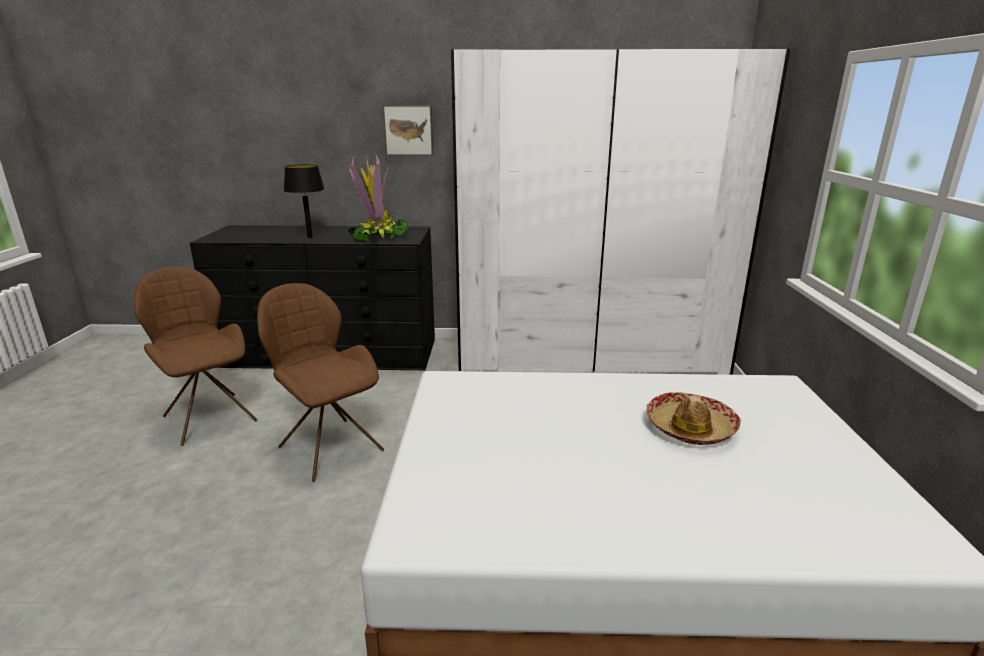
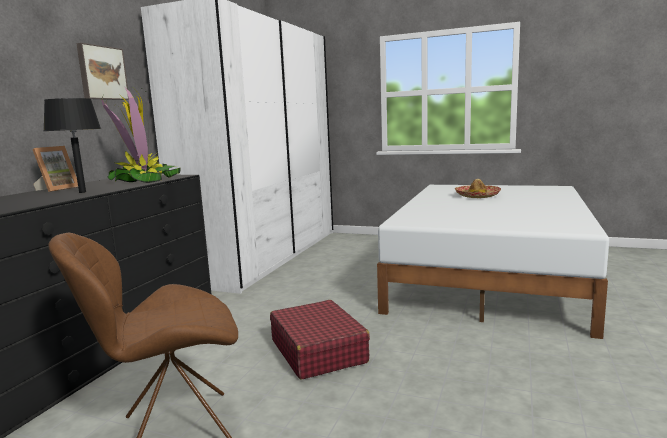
camera: 70 degrees left, 10 degrees down
brown chair [257,283,384,482] -> red suitcase [270,300,370,379]
none -> picture frame [32,146,78,192]

